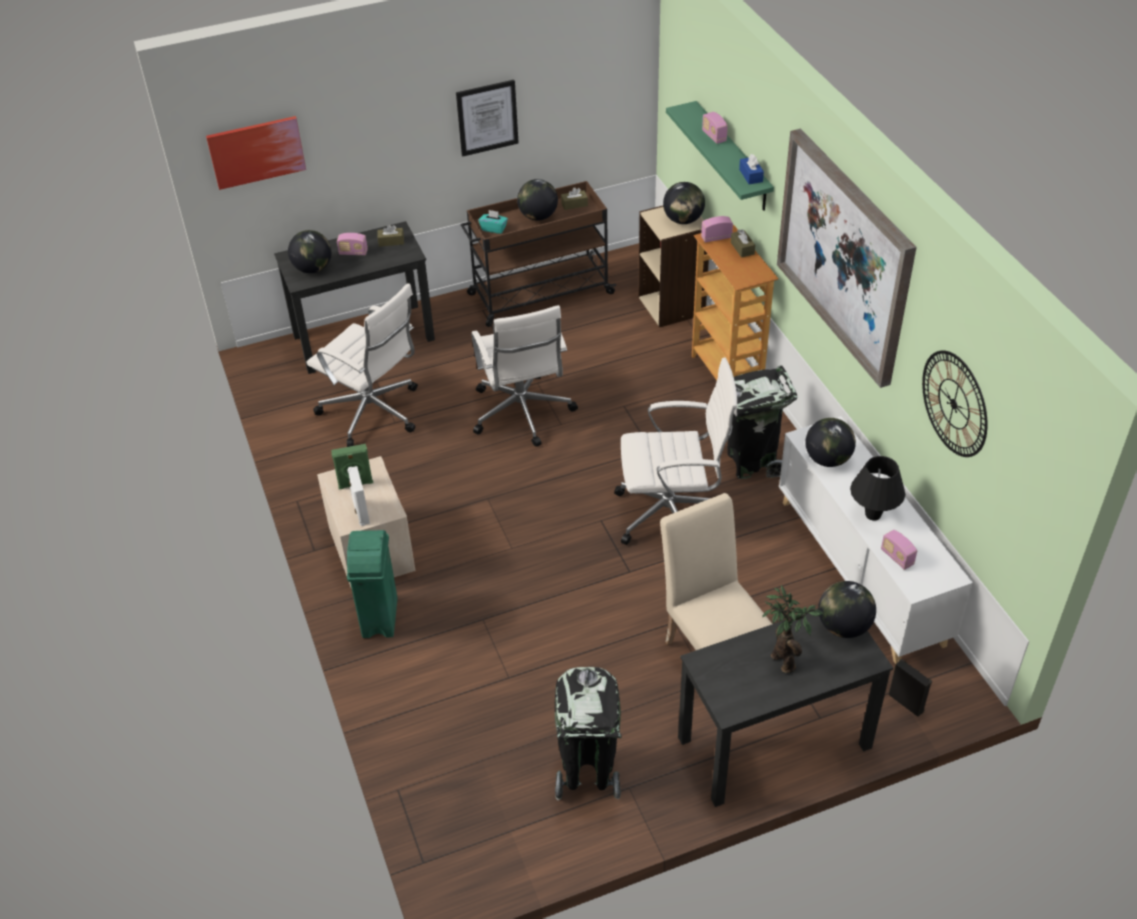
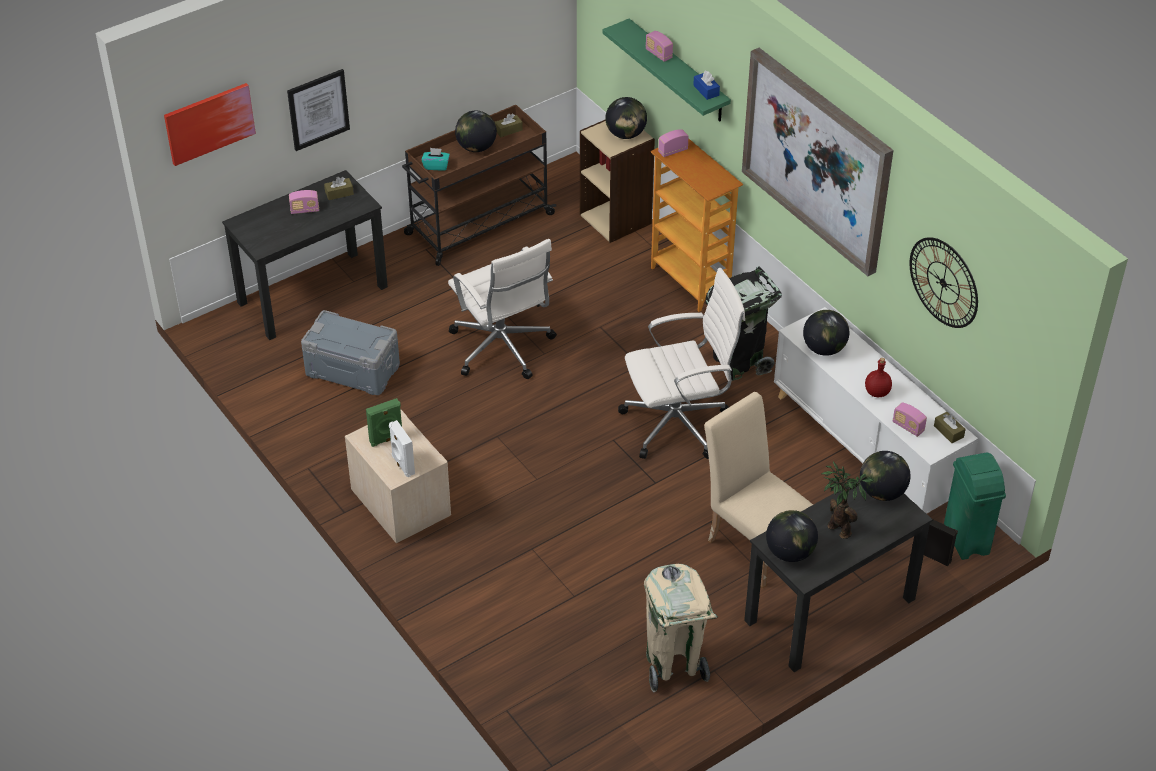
camera: 15 degrees left, 0 degrees up
globe [288,230,331,273] -> globe moved to [766,510,818,562]
white office chair [307,283,418,447] -> grey storage box [301,310,400,395]
green trash can [347,530,398,638] -> green trash can moved to [944,453,1006,560]
picture [456,80,519,157] -> picture moved to [287,69,350,151]
black trash can [555,667,622,800] -> beige trash can [644,564,718,693]
brown tissue box [731,229,755,258] -> brown tissue box moved to [934,412,966,443]
black table lamp [850,456,905,520] -> red bottle [865,358,892,397]

